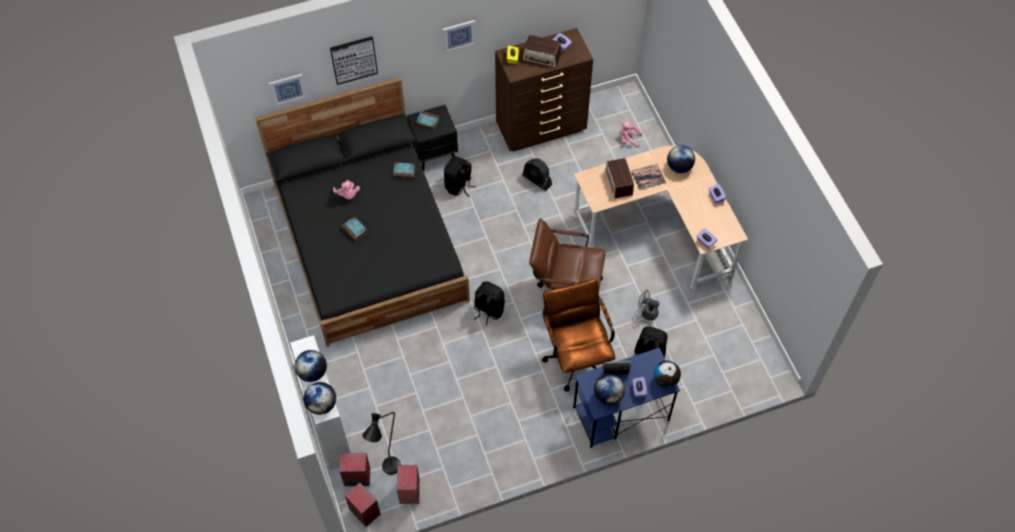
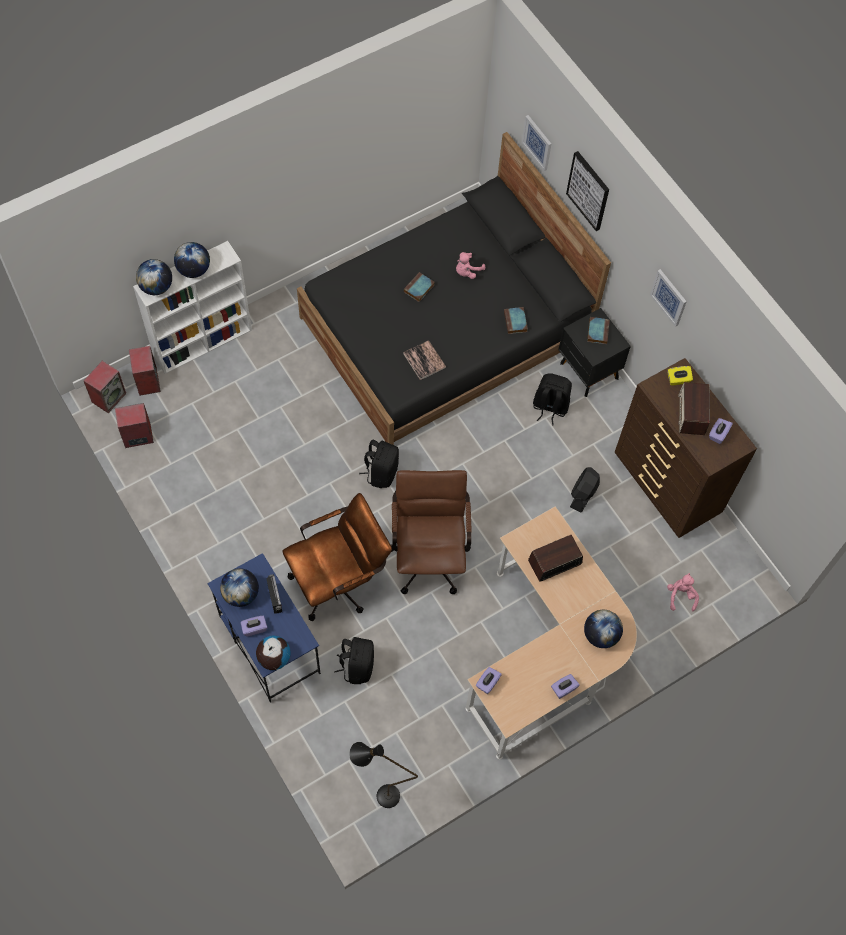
camera: 75 degrees right, 5 degrees up
black floor lamp [362,412,401,475] -> black floor lamp moved to [349,742,418,808]
book [631,164,666,190] -> book moved to [403,340,446,380]
grey fan [638,290,660,320] -> none

